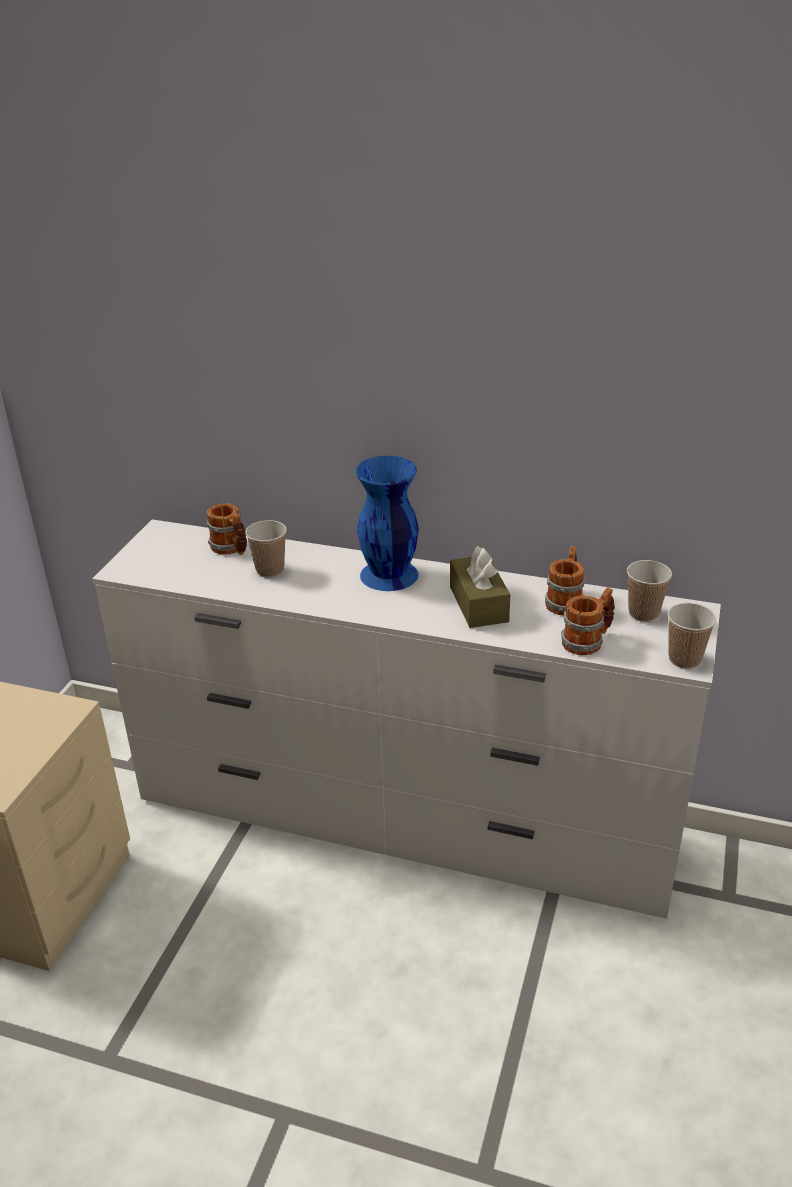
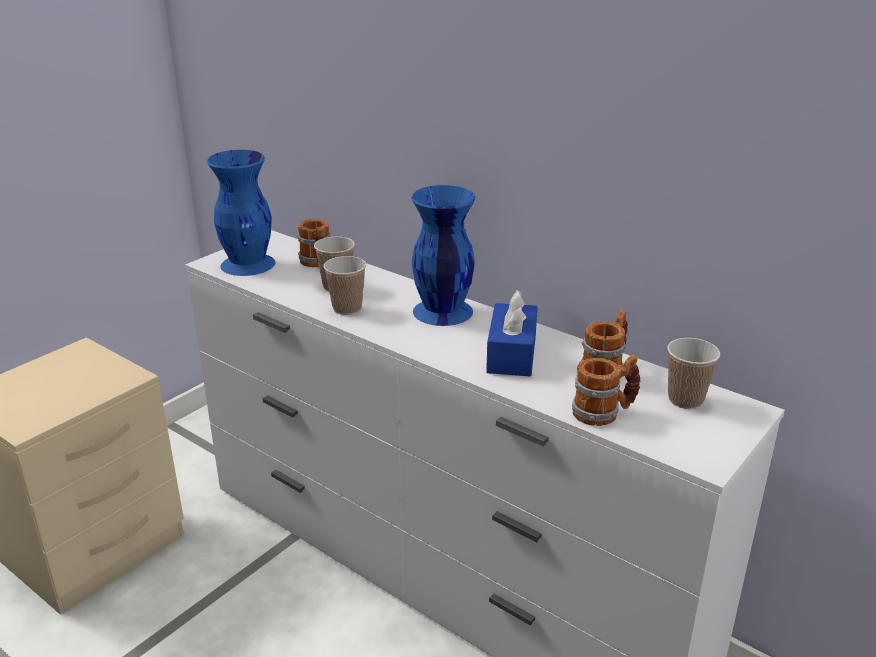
camera: 20 degrees right, 5 degrees down
brown tissue box [450,546,510,628] -> blue tissue box [486,290,537,377]
cup [668,603,716,669] -> cup moved to [323,256,366,315]
none -> blue vase [207,150,275,276]

